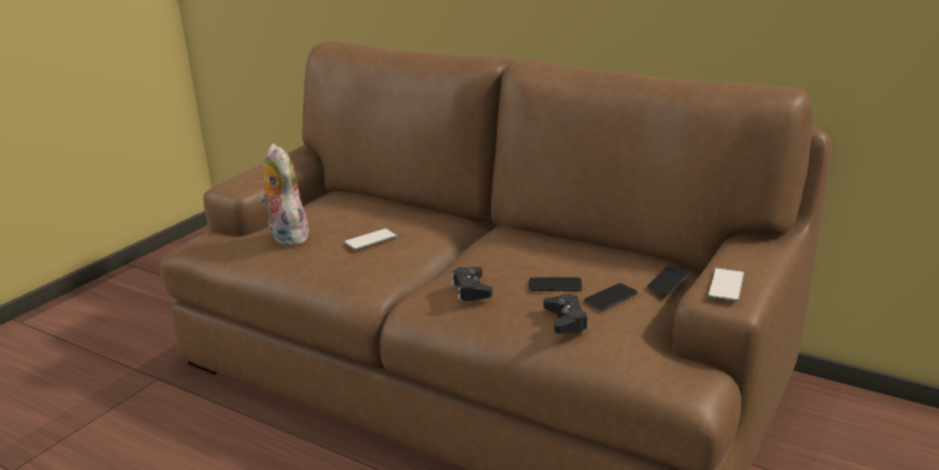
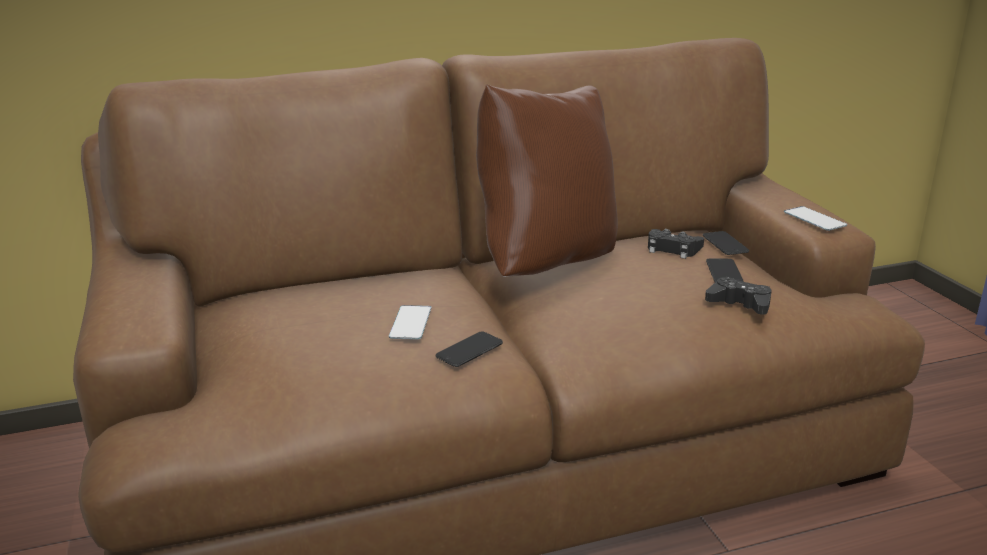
camera: 50 degrees left, 0 degrees up
plush toy [259,144,311,246] -> none
black game controller [452,267,493,301] -> black game controller moved to [648,229,704,259]
phone [529,277,582,291] -> phone moved to [436,331,503,367]
none -> brown pillow [476,84,618,277]

